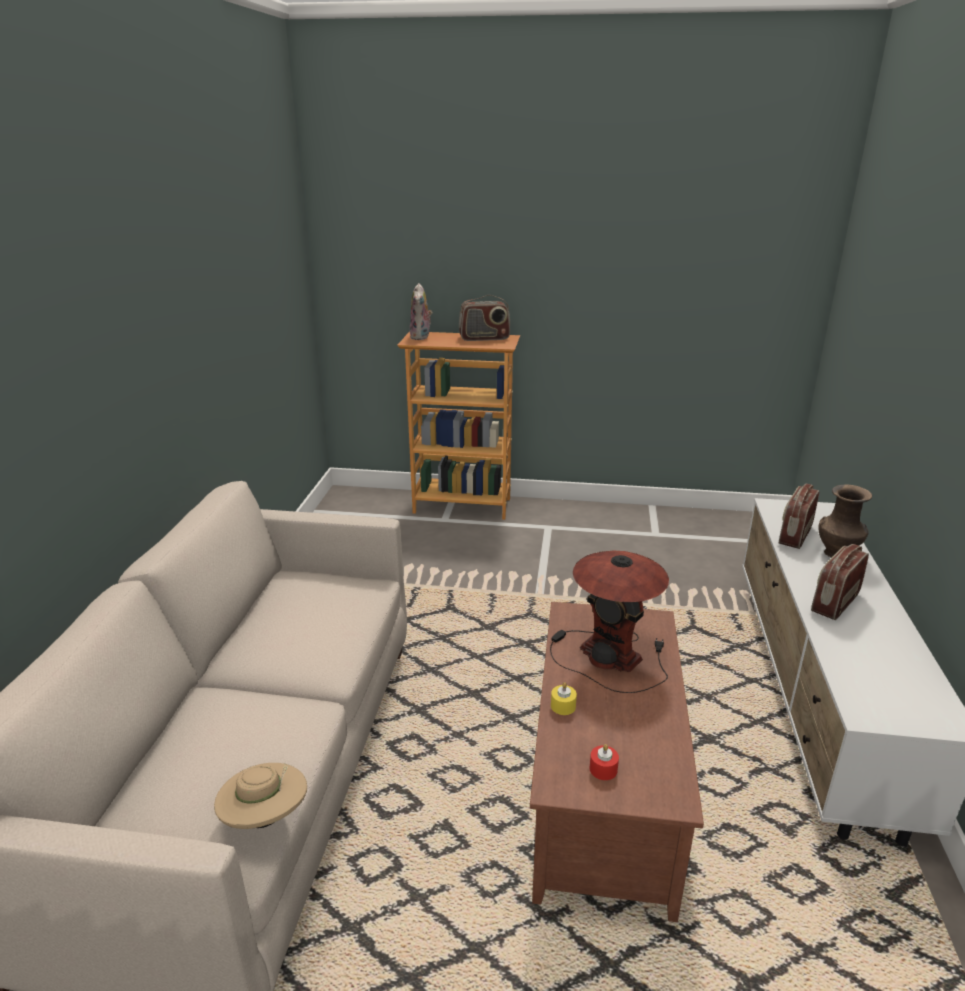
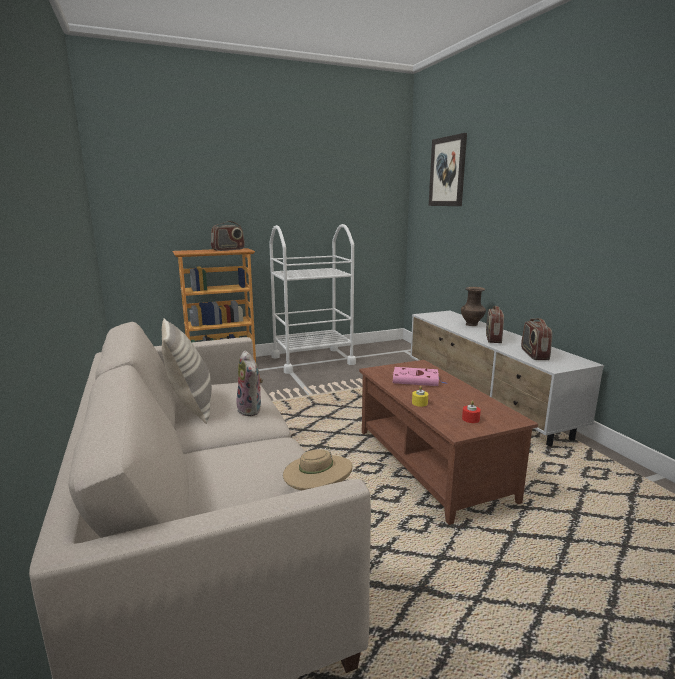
camera: 30 degrees left, 10 degrees down
plush toy [410,283,433,340] -> plush toy moved to [236,350,263,416]
table lamp [550,551,669,693] -> pink book [392,367,447,386]
radio [779,483,820,549] -> radio moved to [521,318,552,360]
none -> pillow [162,318,212,424]
none -> white cart [269,224,356,374]
none -> picture [429,133,467,206]

